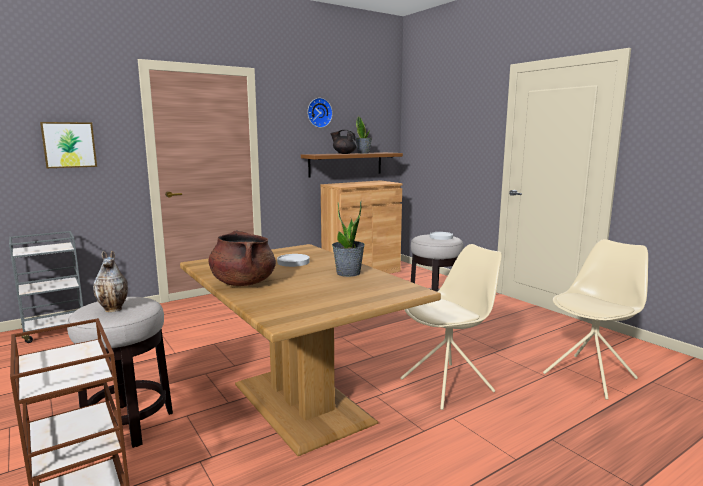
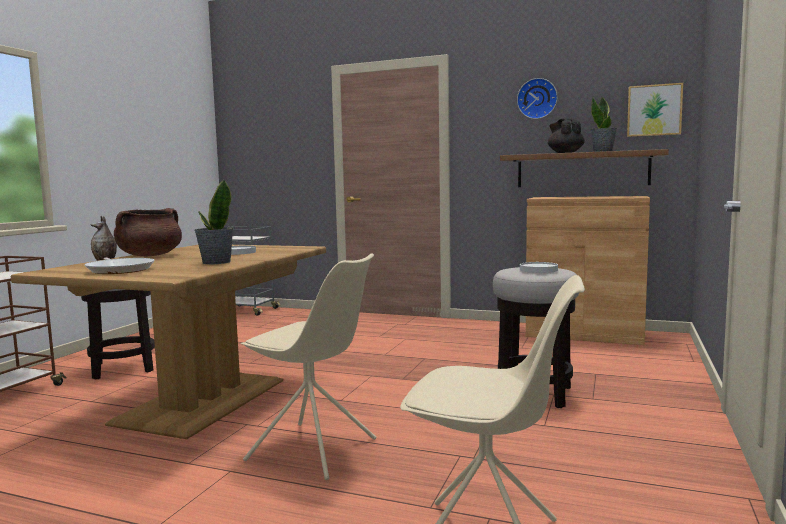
camera: 55 degrees right, 5 degrees down
picture [40,122,97,168] -> picture moved to [627,83,683,137]
none -> frying pan [85,257,155,274]

